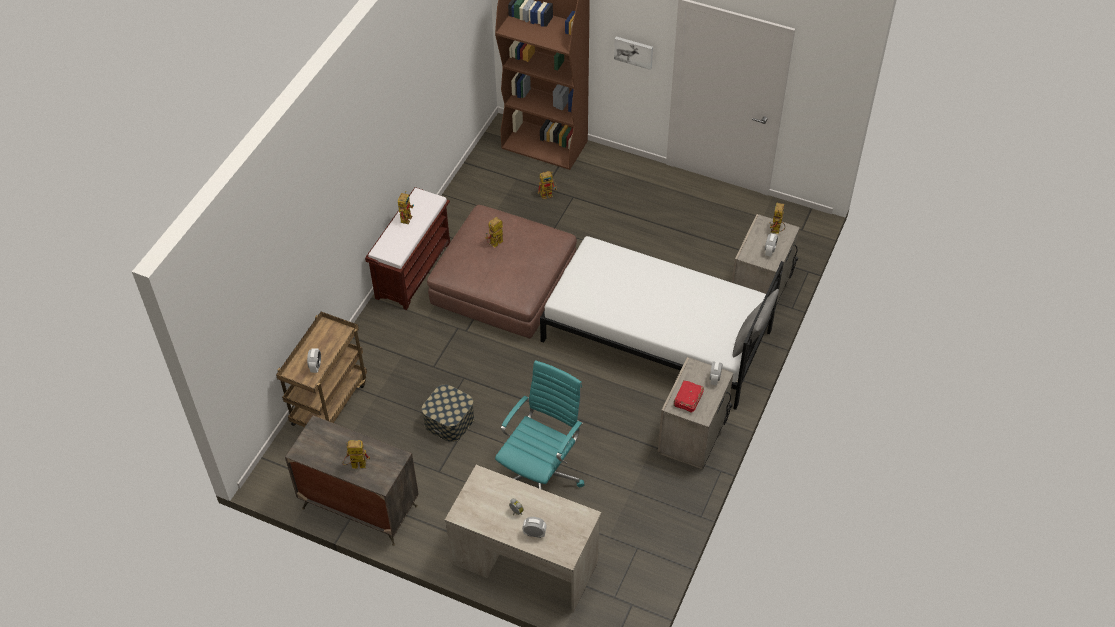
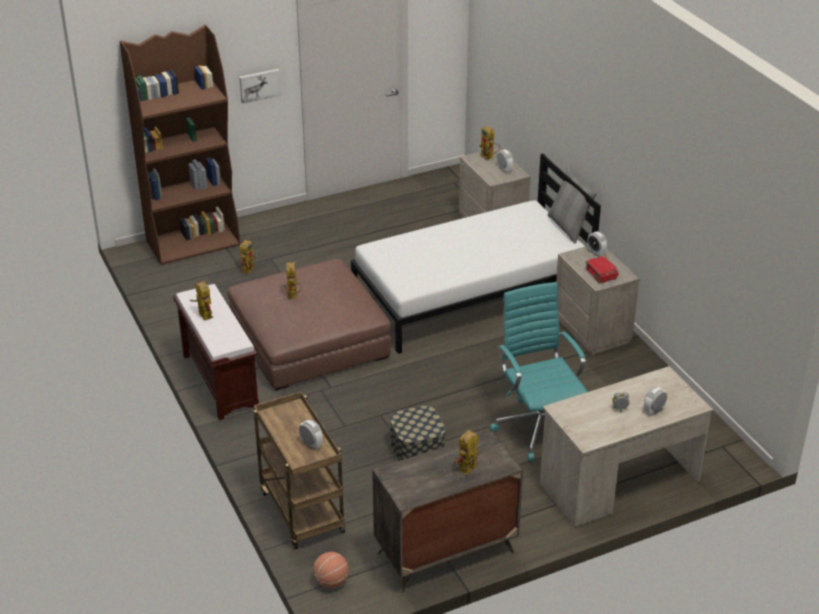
camera: 50 degrees left, 15 degrees down
none -> basketball [313,552,349,588]

